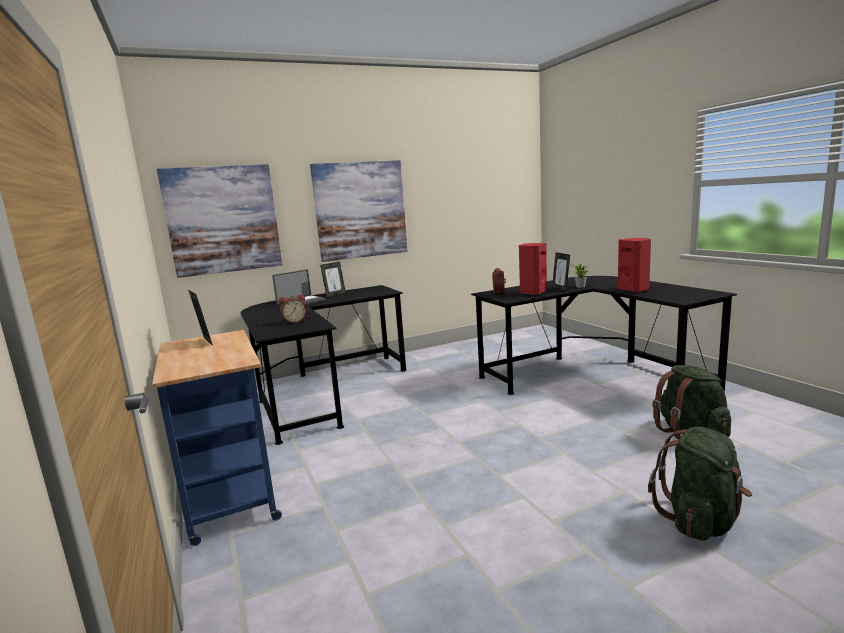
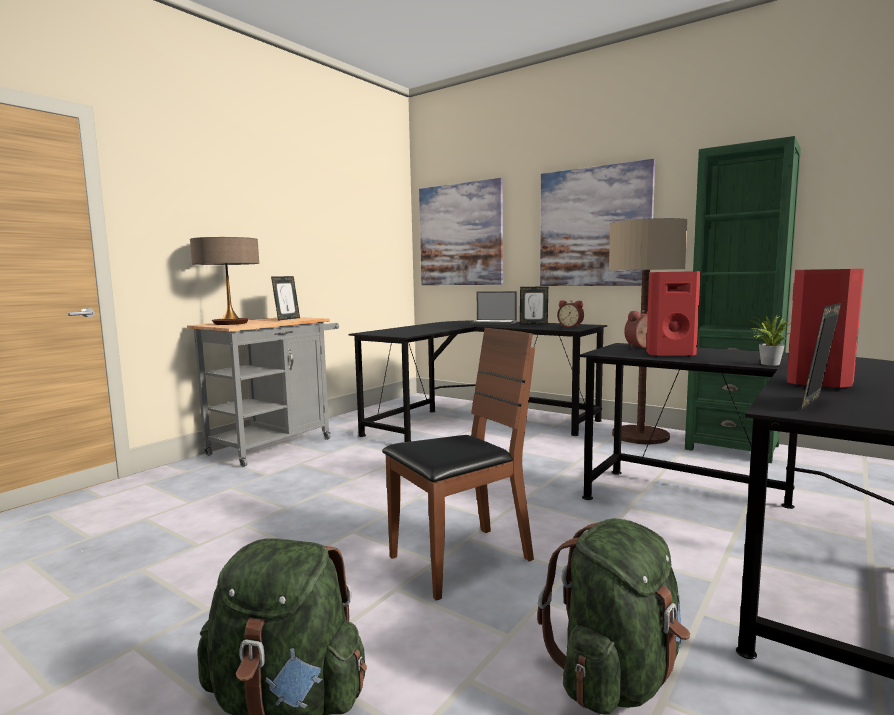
camera: 60 degrees right, 5 degrees down
blue cart [152,330,282,546] -> grey cart [187,317,339,467]
alarm clock [279,294,307,324] -> alarm clock moved to [557,300,584,327]
picture frame [552,252,570,292] -> picture frame moved to [800,303,841,411]
none -> table lamp [190,237,259,325]
none -> brown chair [382,328,535,601]
none -> floor lamp [609,218,687,444]
none -> green bookcase [685,136,801,463]

